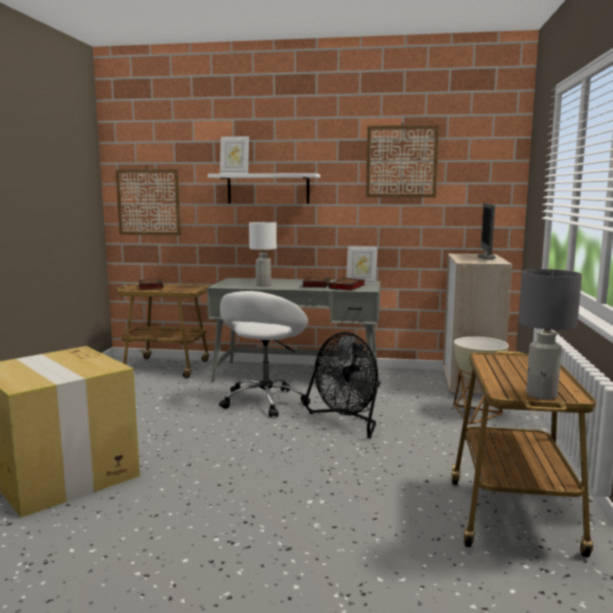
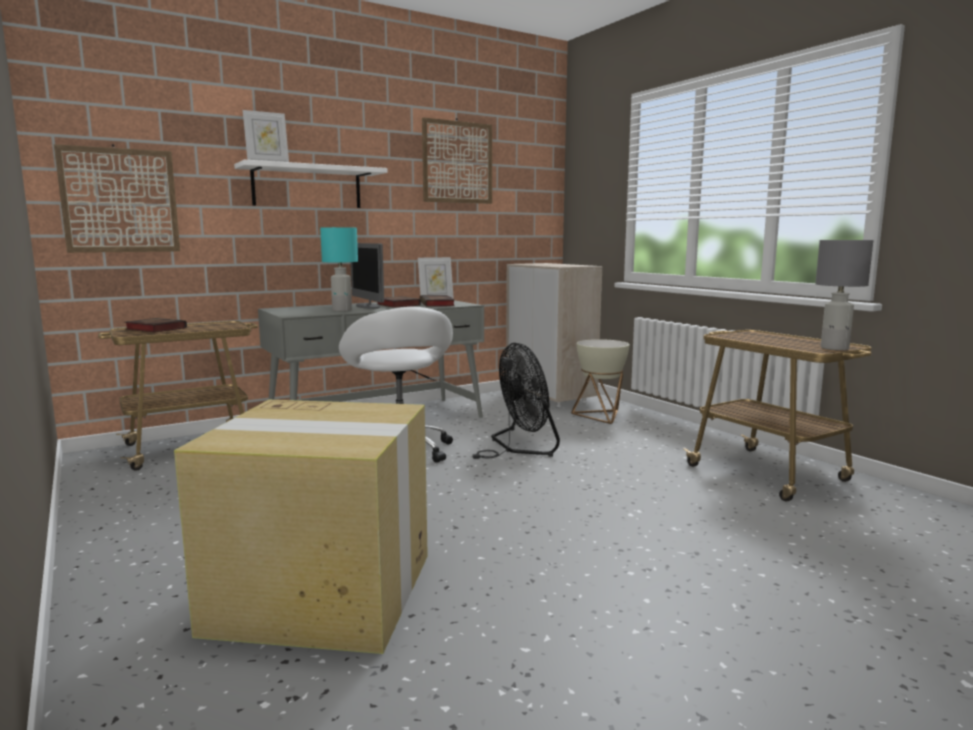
camera: 40 degrees left, 0 degrees up
white table lamp [249,222,277,287] -> turquoise table lamp [320,227,358,311]
black fan [304,332,381,439] -> black fan turned 120 degrees counterclockwise [471,343,560,459]
monitor [477,203,495,259] -> monitor moved to [351,243,384,309]

